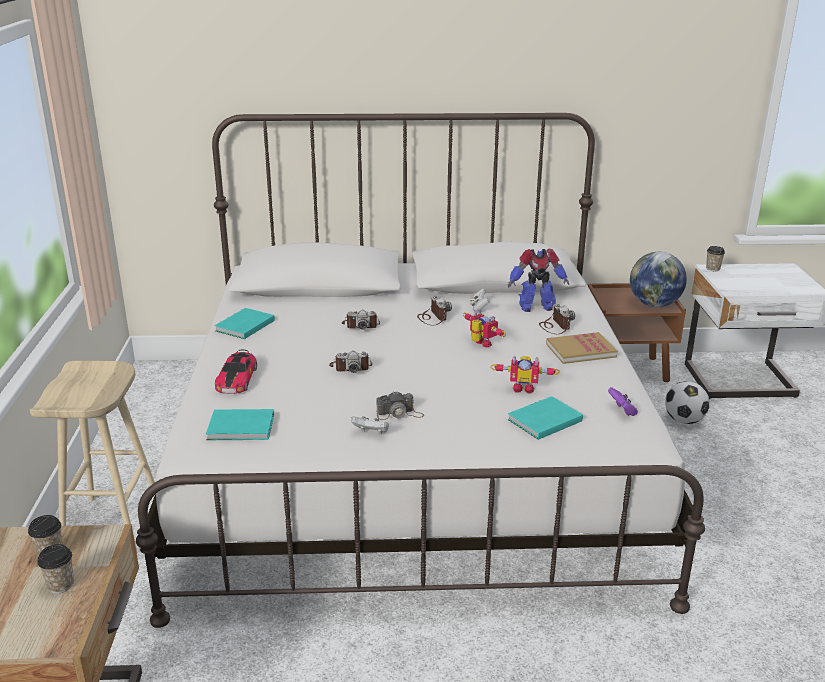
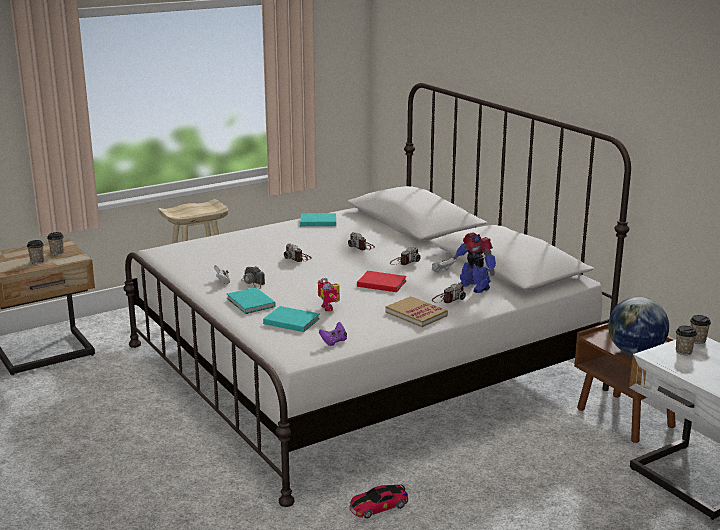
camera: 60 degrees right, 5 degrees down
turquoise book [206,409,274,440] -> turquoise book moved to [227,287,276,314]
toy car [215,350,257,394] -> toy car moved to [350,484,408,518]
toy robot [463,310,506,347] -> red book [357,271,407,292]
football [665,381,710,424] -> none
none -> cup [676,325,697,355]

